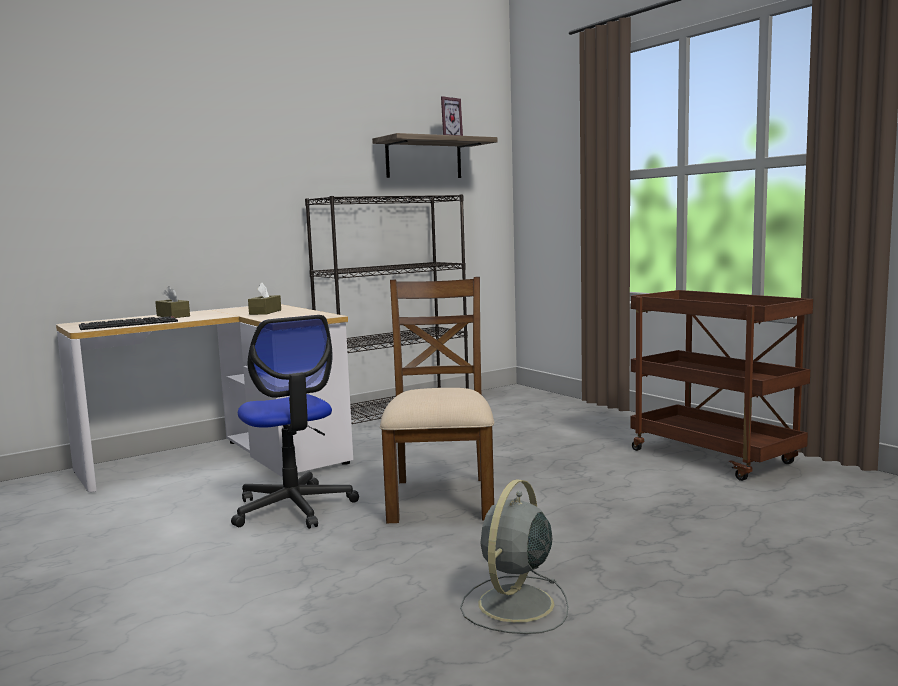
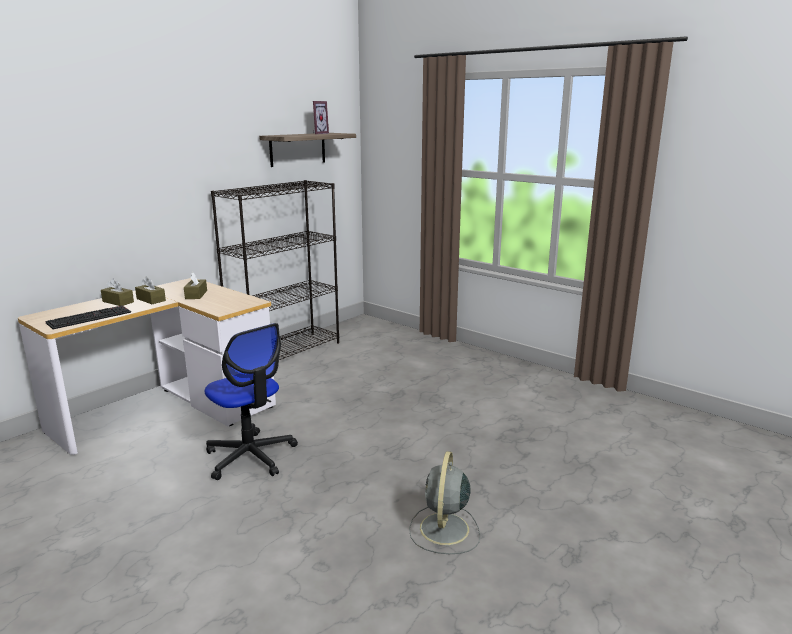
camera: 15 degrees left, 10 degrees up
brown chair [380,277,494,523] -> none
brown cart [630,290,813,481] -> none
none -> brown tissue box [135,276,166,304]

